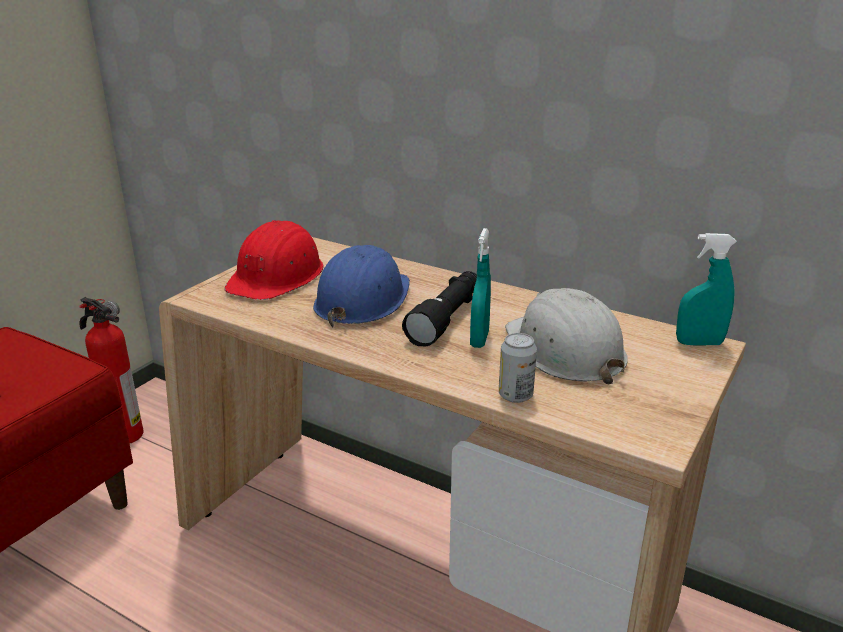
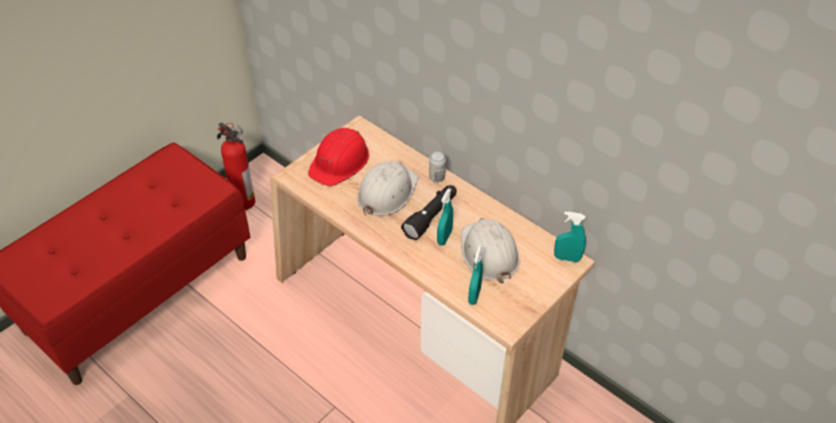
camera: 10 degrees right, 20 degrees up
blue hard hat [313,245,410,327] -> white hard hat [357,161,418,216]
can [499,333,537,403] -> can moved to [429,151,446,182]
none -> turquoise spray bottle [468,246,483,305]

